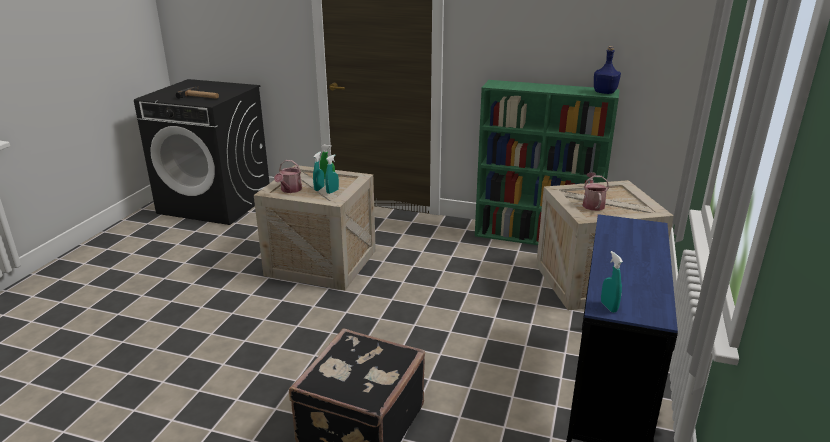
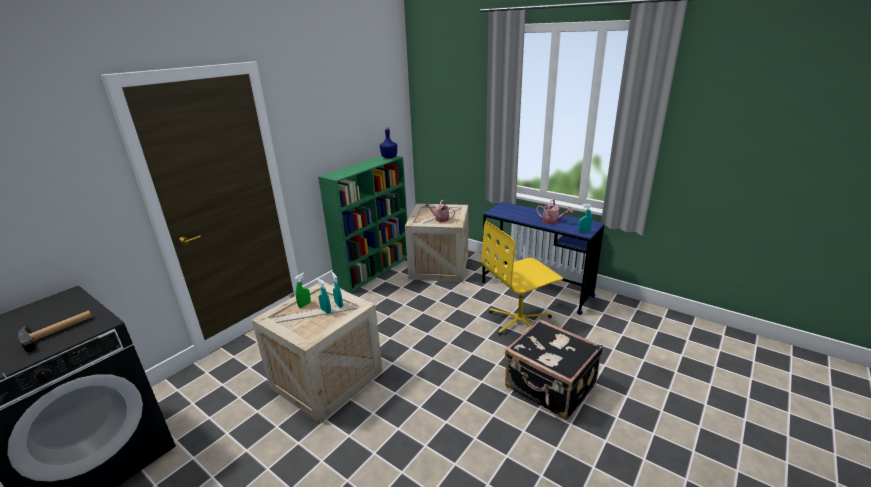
camera: 70 degrees left, 0 degrees up
watering can [274,160,302,193] -> watering can moved to [536,199,573,224]
none -> yellow office chair [482,221,563,335]

